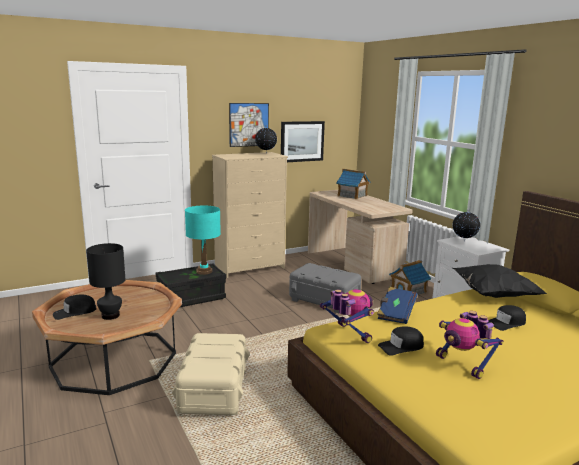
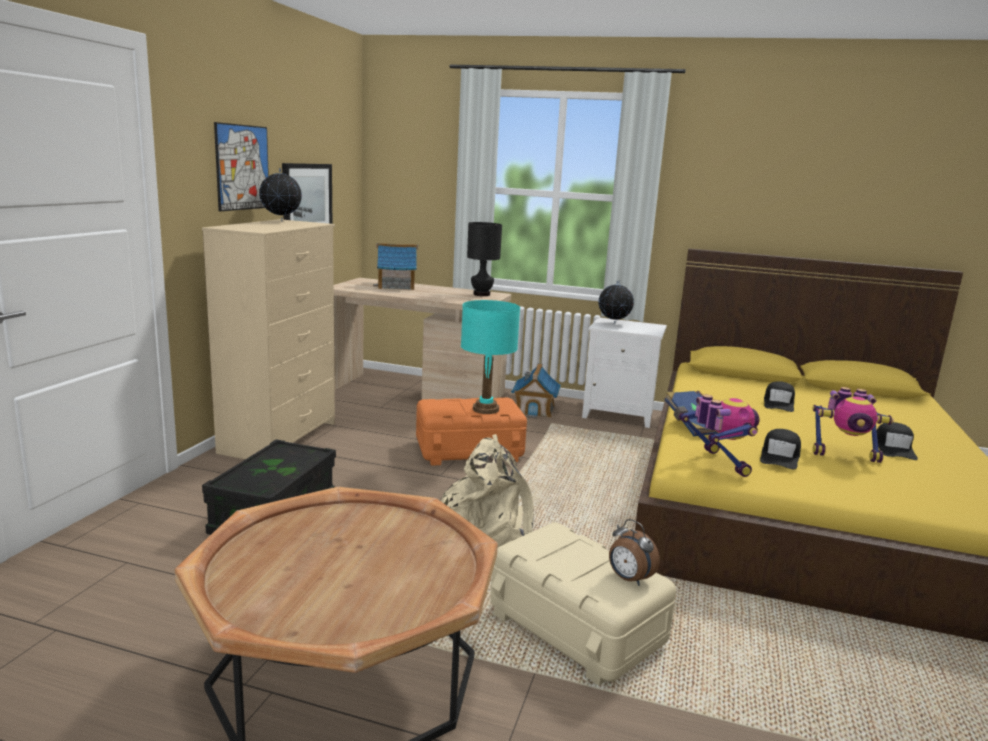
camera: 45 degrees left, 0 degrees up
black cap [53,295,97,320] -> black cap moved to [877,422,918,460]
black table lamp [86,243,126,320] -> black table lamp moved to [467,222,502,296]
turquoise table lamp [185,206,221,275] -> turquoise table lamp moved to [461,300,520,414]
grey storage box [289,263,361,314] -> orange storage box [416,397,527,466]
toy robot [320,289,374,343] -> toy robot turned 60 degrees clockwise [679,395,759,477]
black pillow [453,264,547,298] -> none
none -> beige backpack [441,434,534,547]
none -> alarm clock [609,519,660,586]

